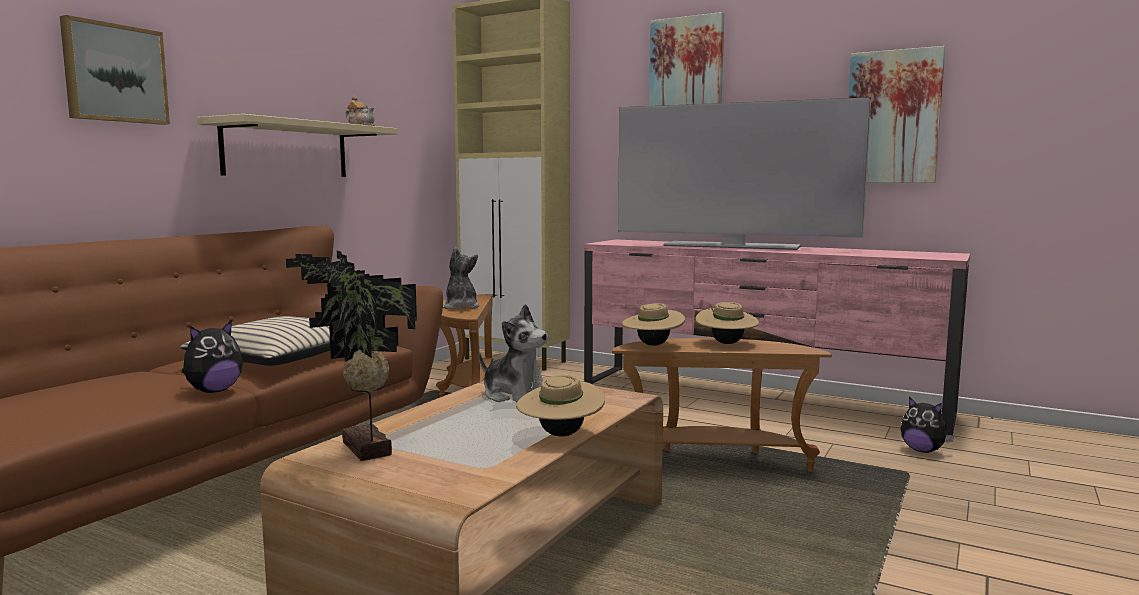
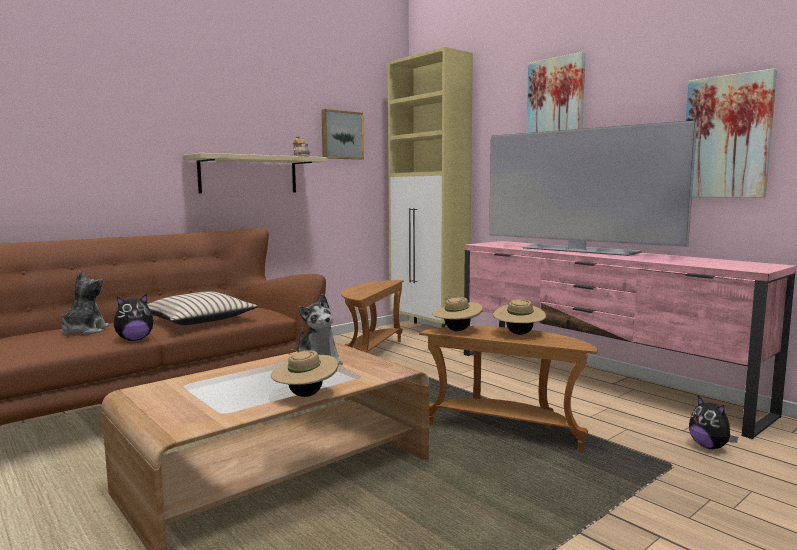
camera: 20 degrees right, 0 degrees up
picture [60,15,170,125] -> picture moved to [321,109,364,160]
potted plant [286,251,417,461] -> none
plush toy [443,247,480,309] -> plush toy moved to [62,271,109,335]

